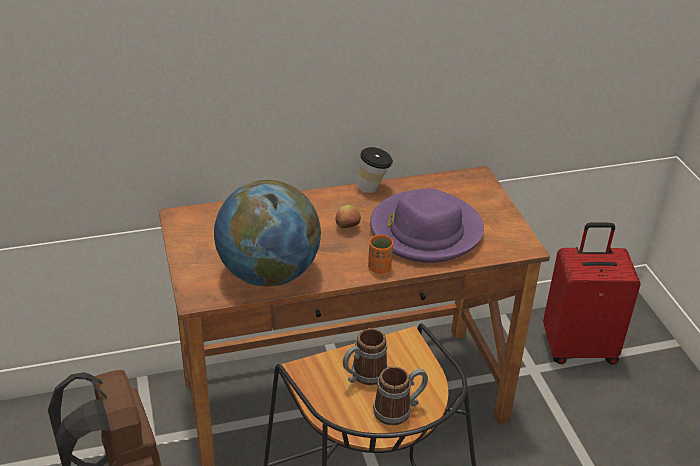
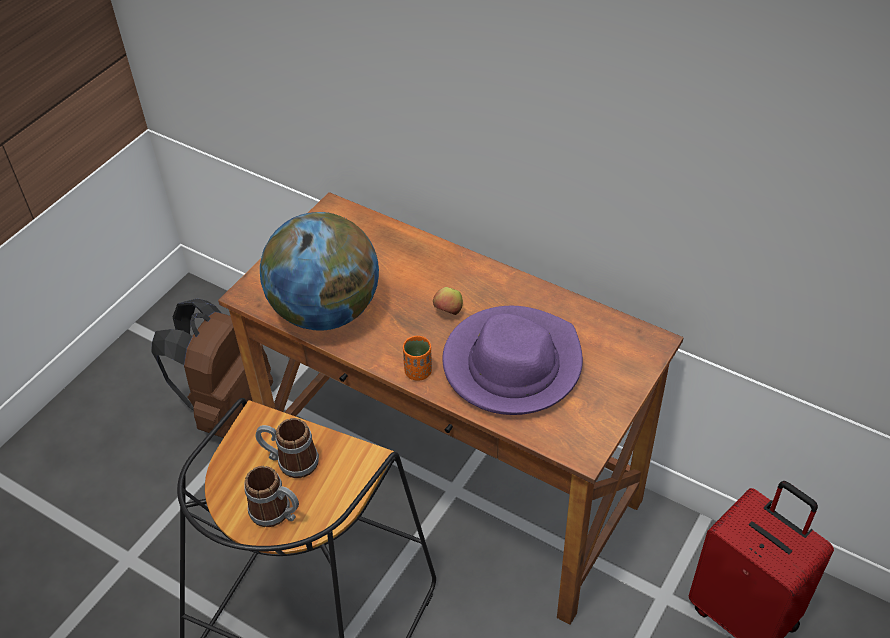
camera: 50 degrees right, 10 degrees up
cup [357,147,393,193] -> none

